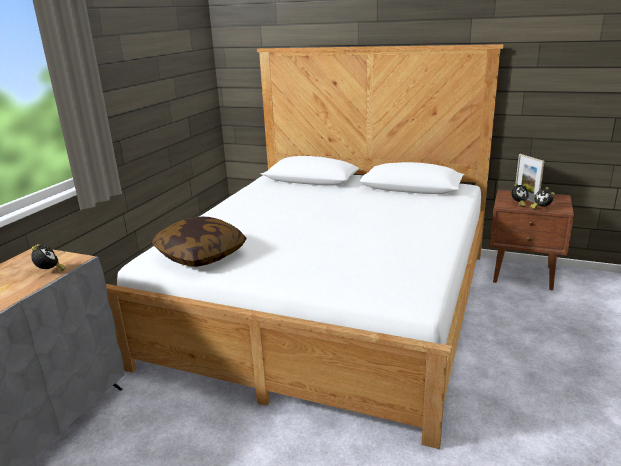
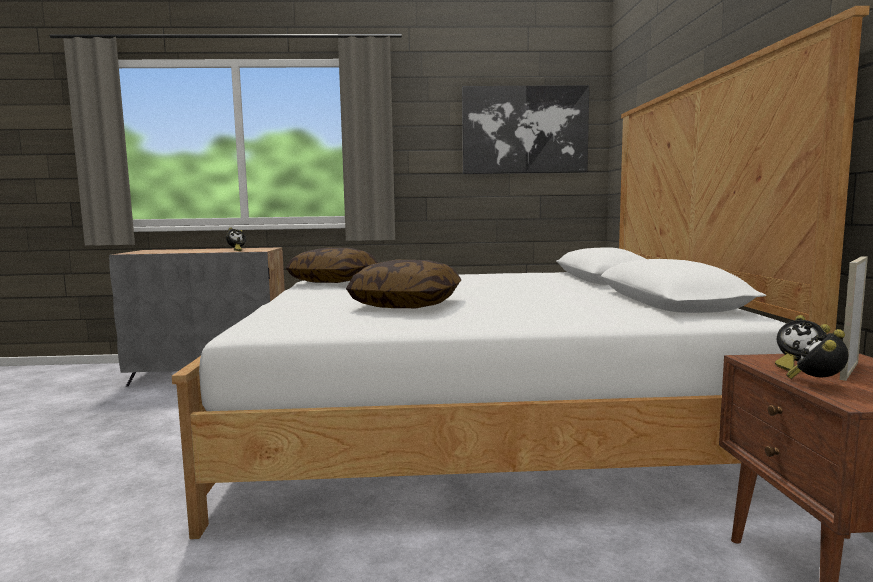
camera: 65 degrees right, 15 degrees down
none -> pillow [346,260,461,308]
none -> picture [462,85,589,174]

